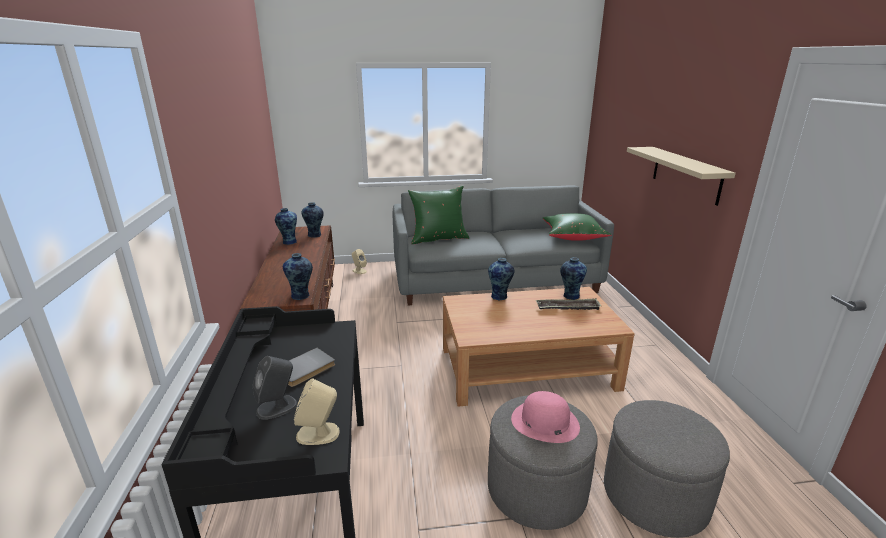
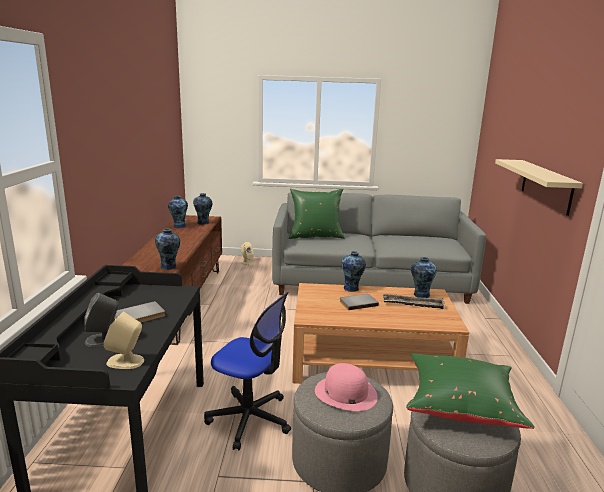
camera: 10 degrees right, 5 degrees down
green pillow [543,213,612,241] -> green pillow moved to [406,353,535,429]
none -> office chair [204,292,291,450]
none -> grey book [340,294,379,310]

